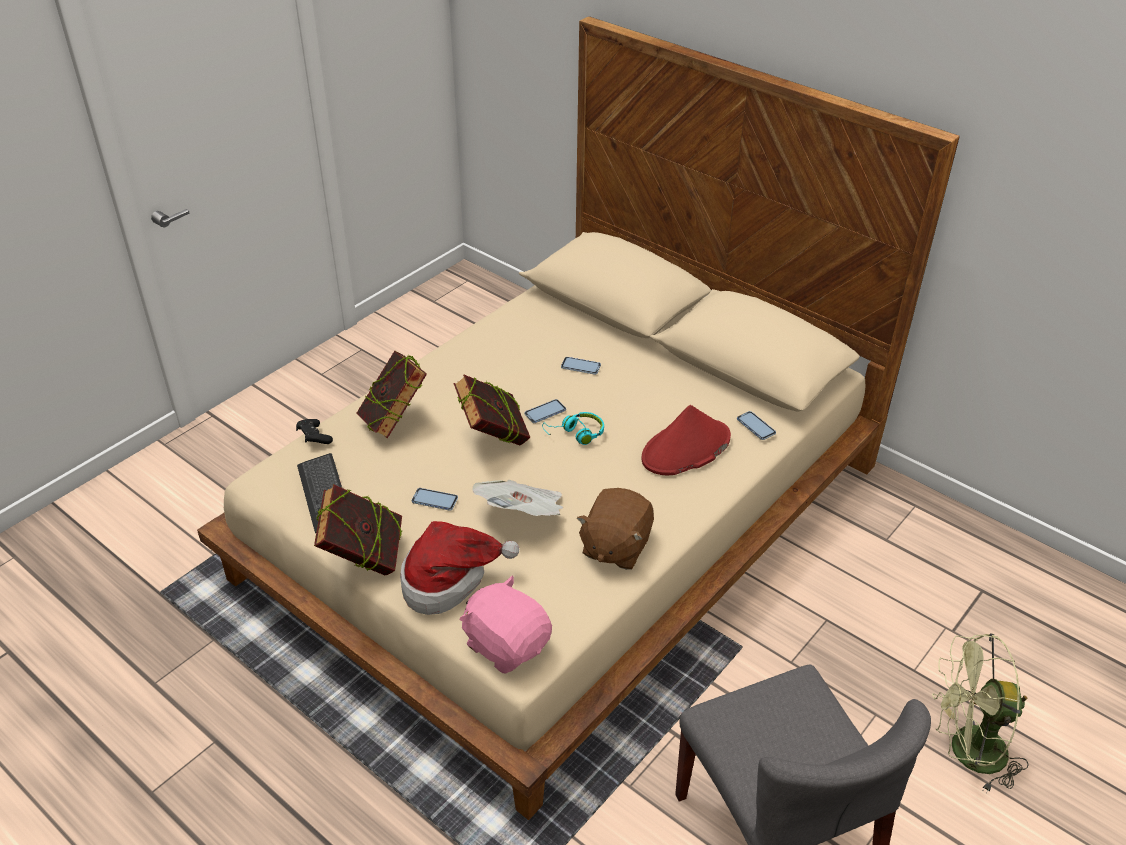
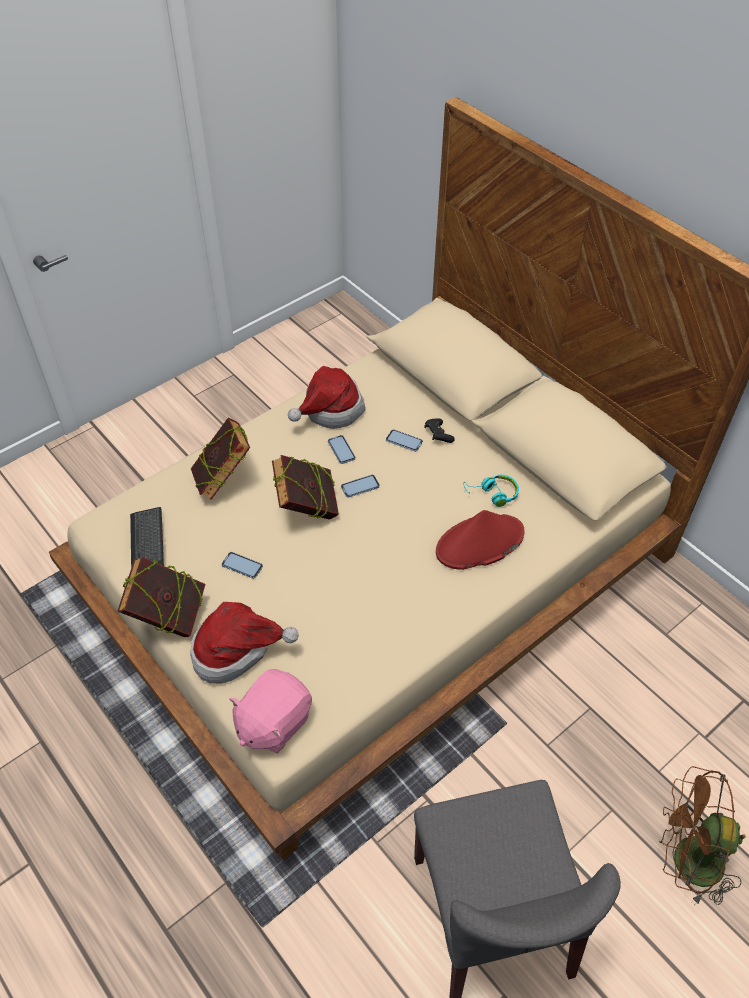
camera: 10 degrees right, 10 degrees up
black game controller [296,419,333,444] -> black game controller moved to [424,419,455,443]
pink plush toy [459,575,552,673] -> pink plush toy turned 105 degrees counterclockwise [229,669,312,754]
newspaper [472,480,563,516] -> none
turquoise headphones [542,412,604,445] -> turquoise headphones moved to [463,474,519,507]
brown plush toy [576,488,654,570] -> none
phone [737,411,776,440] -> phone moved to [328,435,356,464]
green fan [932,633,1029,794] -> brown fan [659,766,746,905]
none -> hat [288,366,365,429]

